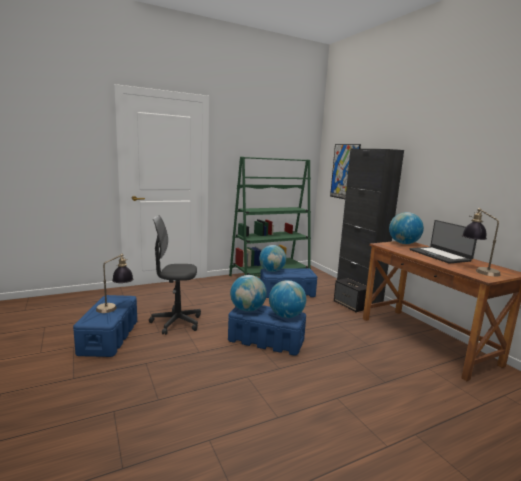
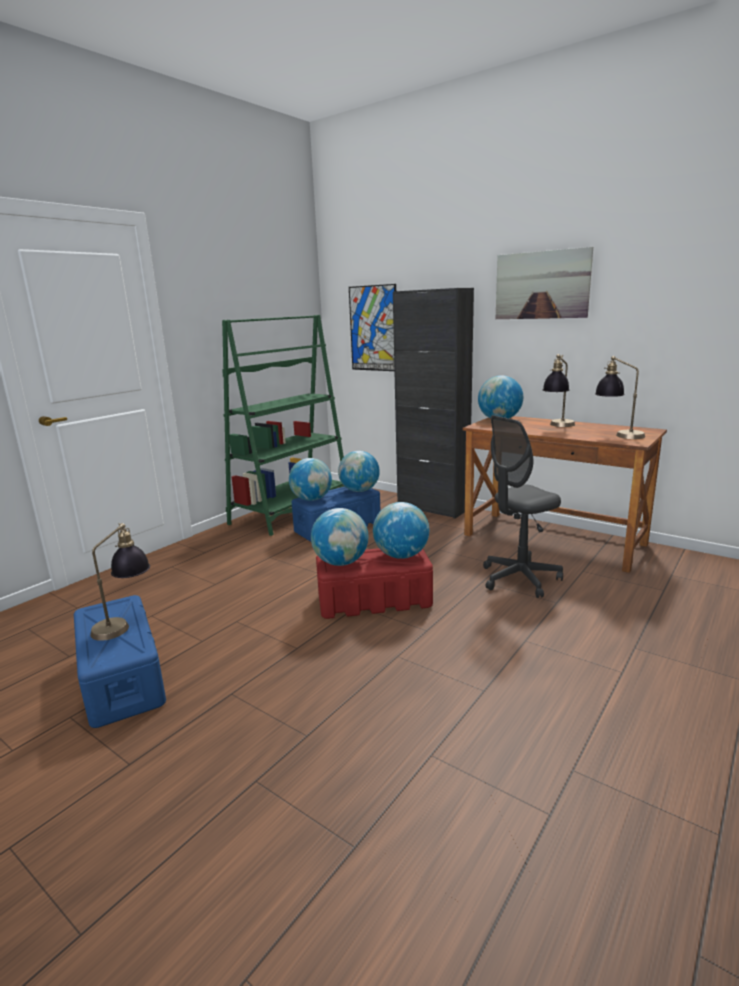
camera: 25 degrees left, 5 degrees up
grey office chair [149,215,201,335] -> grey office chair moved to [483,415,563,598]
blue storage box [228,305,306,356] -> red storage box [316,548,433,619]
speaker [334,278,367,313] -> none
laptop [409,220,477,264] -> table lamp [543,354,575,427]
none -> globe [338,451,380,492]
none -> picture [496,247,593,319]

